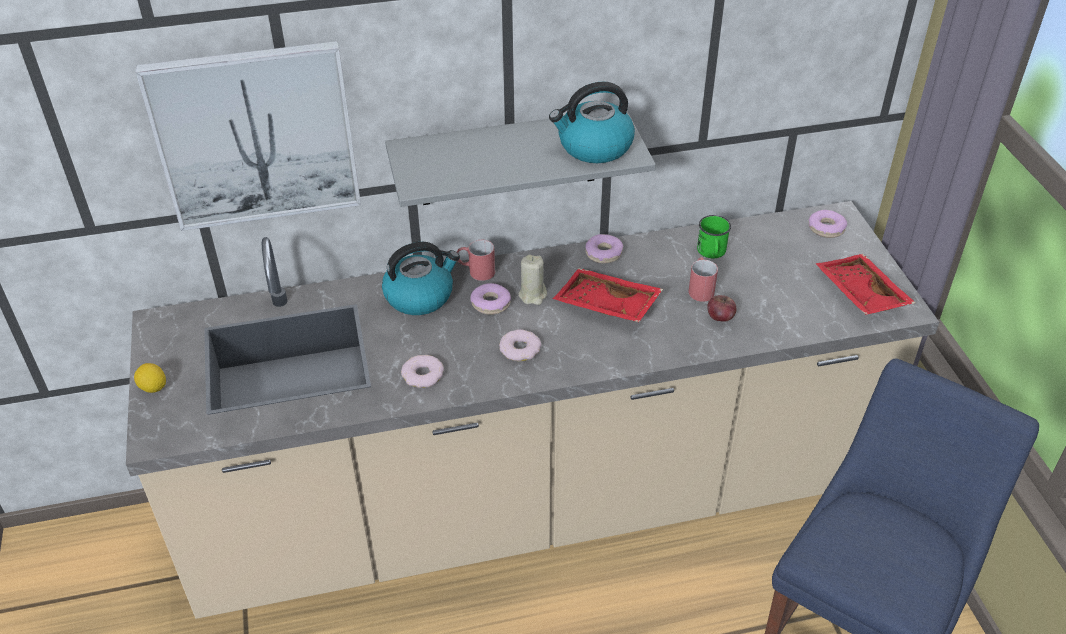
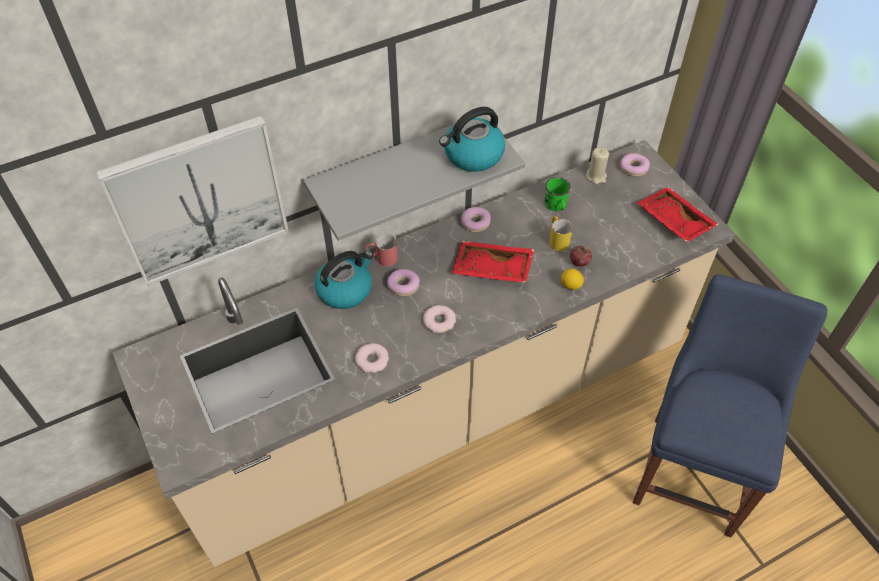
camera: 15 degrees left, 10 degrees up
lemon [134,363,166,393] -> lemon moved to [561,269,584,290]
beige candle [518,254,547,305] -> beige candle moved to [586,148,609,184]
red mug [688,257,718,302] -> yellow mug [549,216,573,251]

